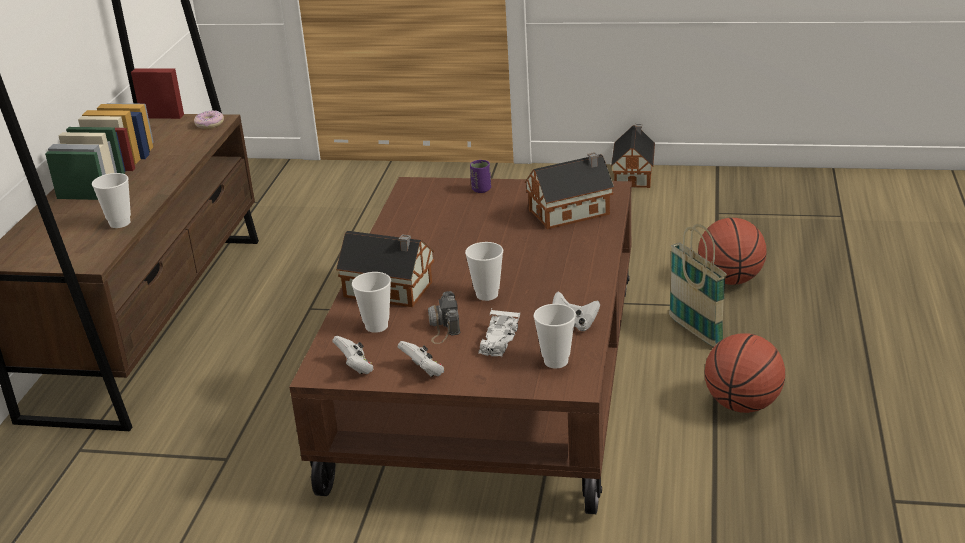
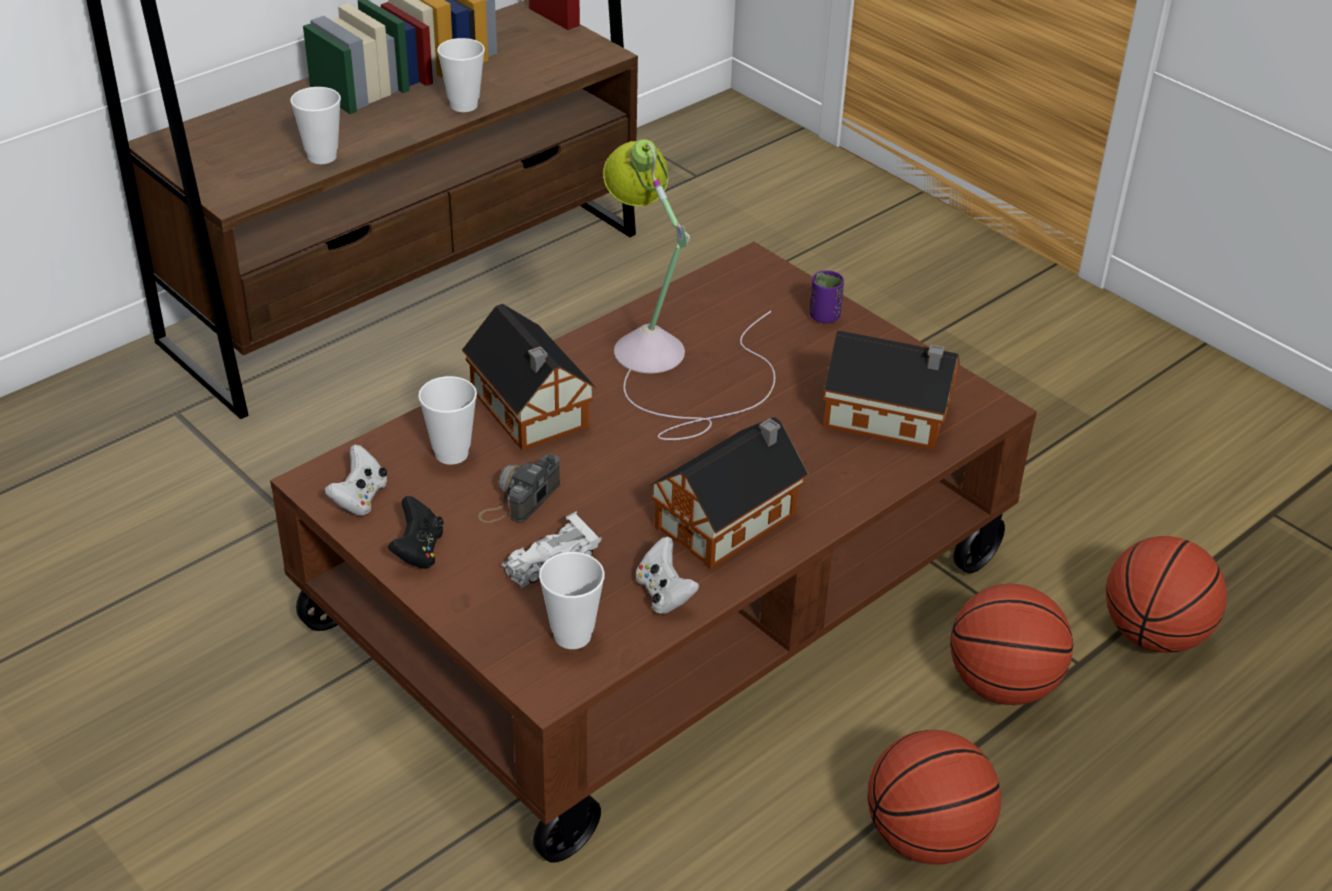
camera: 35 degrees right, 10 degrees up
donut [194,111,224,129] -> none
white game controller [398,341,444,377] -> black game controller [388,496,444,569]
cup [465,242,503,301] -> cup moved to [437,38,485,112]
toy house [611,124,655,188] -> toy house moved to [649,417,808,569]
basket [669,224,727,347] -> basketball [950,584,1073,705]
none -> table lamp [603,139,775,440]

